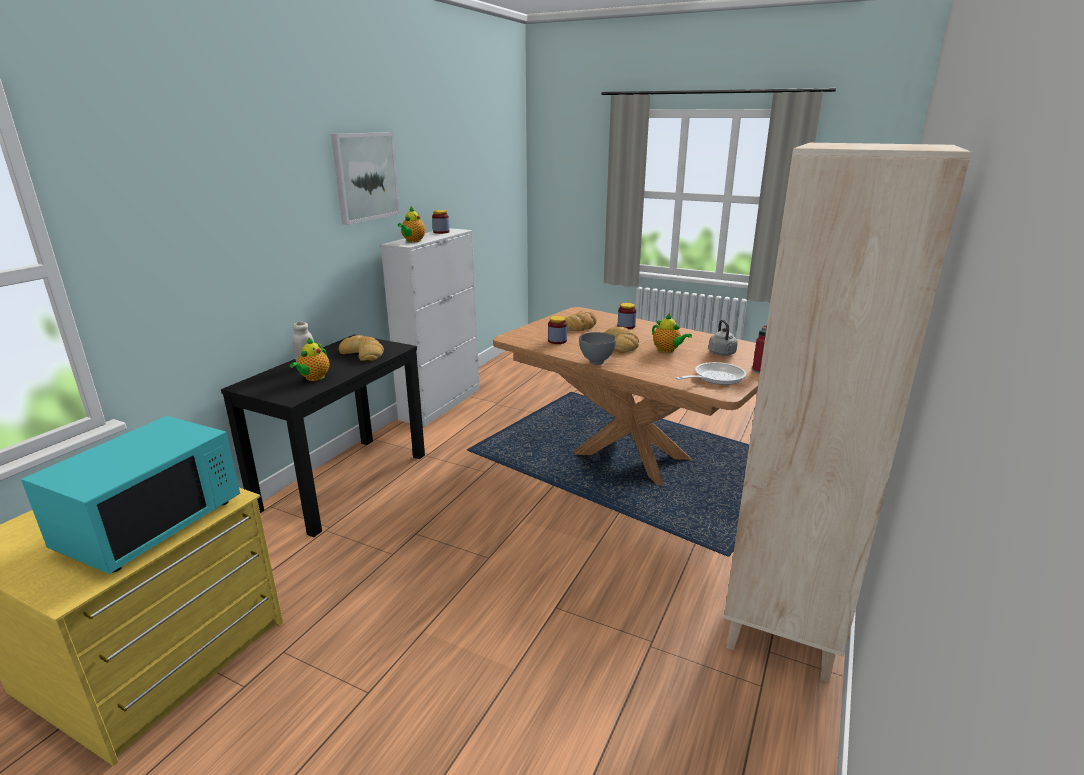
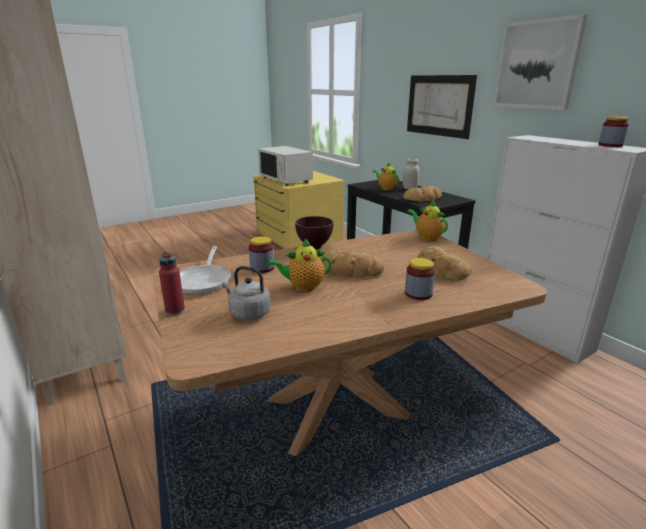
camera: 120 degrees right, 0 degrees up
turquoise microwave [21,416,240,574] -> white microwave [258,146,313,186]
teapot [398,206,426,242] -> teapot moved to [407,200,448,241]
jar [548,316,567,344] -> jar moved to [249,236,274,273]
grey bowl [579,332,616,365] -> brown bowl [295,216,333,250]
none -> picture [407,75,477,139]

